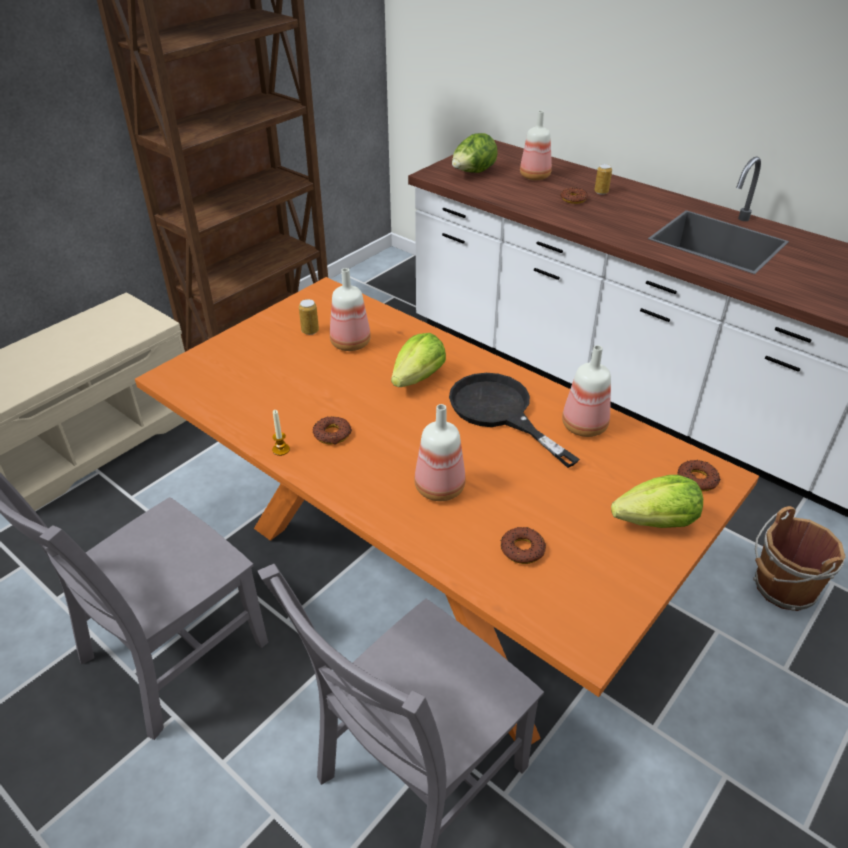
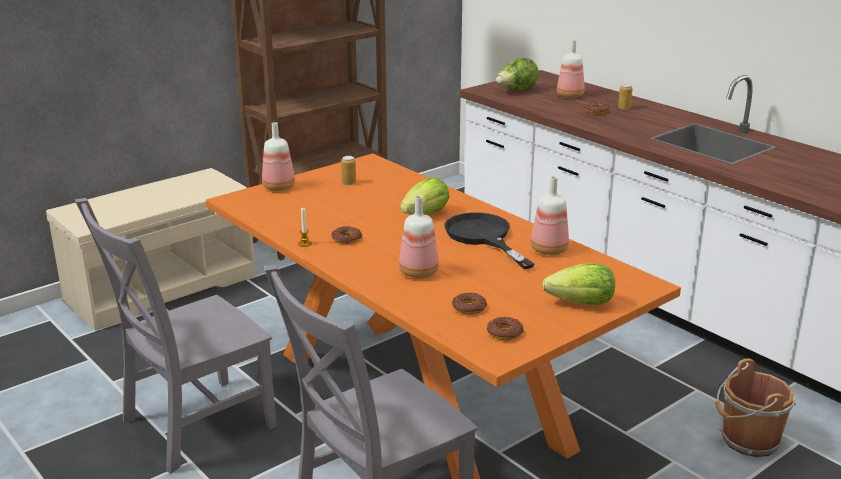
camera: 10 degrees right, 15 degrees down
bottle [330,268,371,351] -> bottle moved to [262,122,295,191]
donut [677,460,721,491] -> donut moved to [487,317,524,340]

